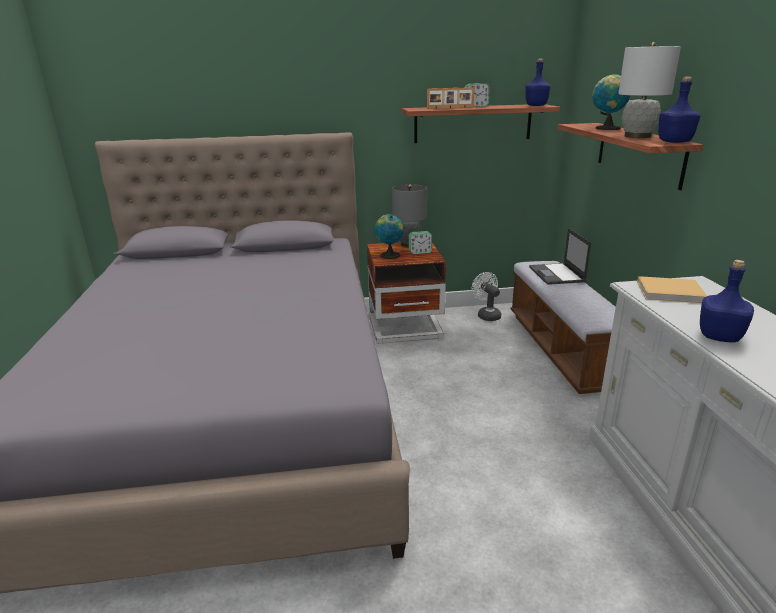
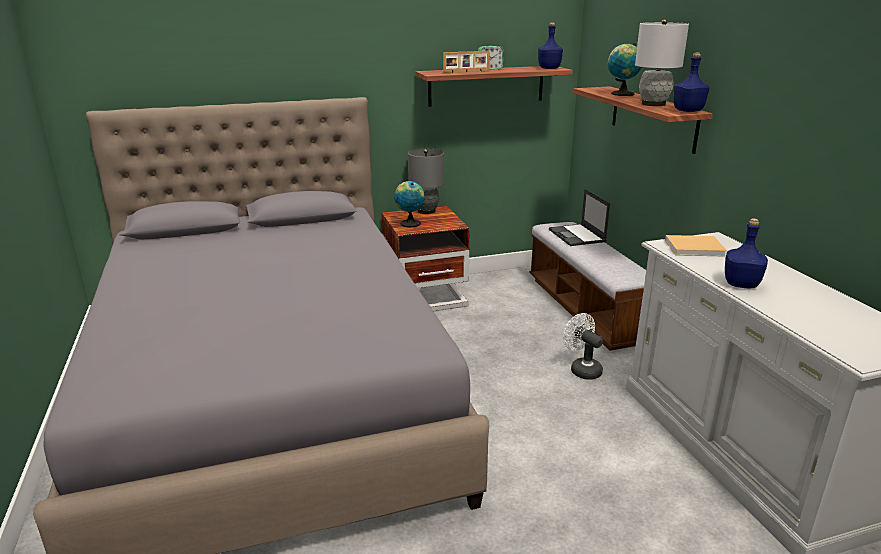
camera: 10 degrees left, 0 degrees up
alarm clock [409,231,432,254] -> none
white fan [472,272,501,321] -> white fan moved to [563,313,603,379]

